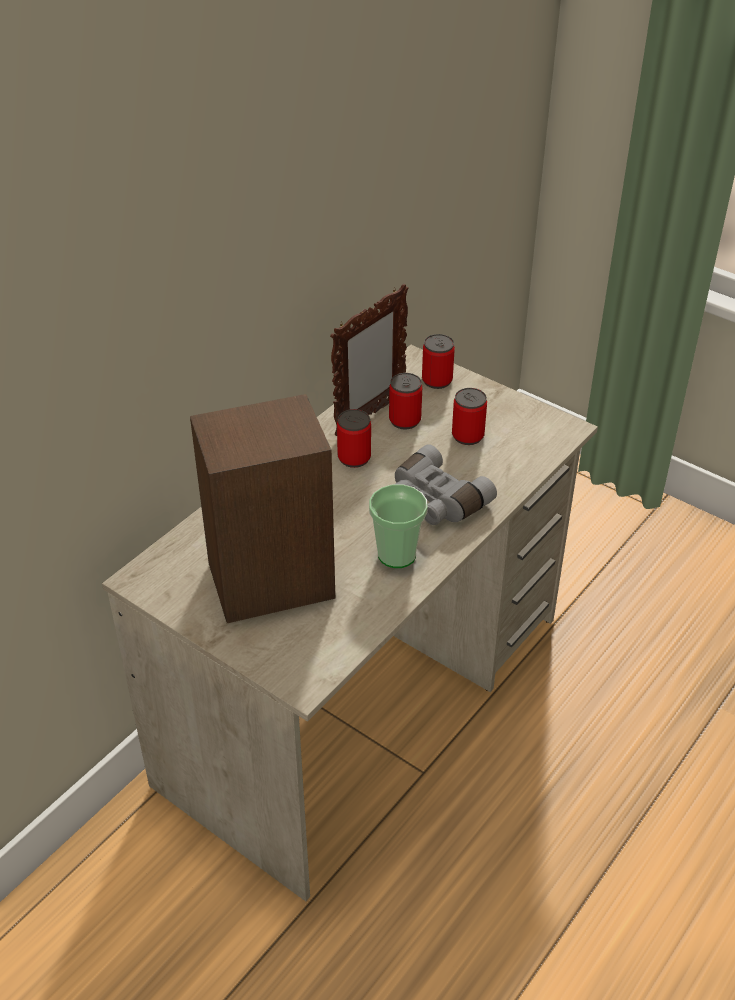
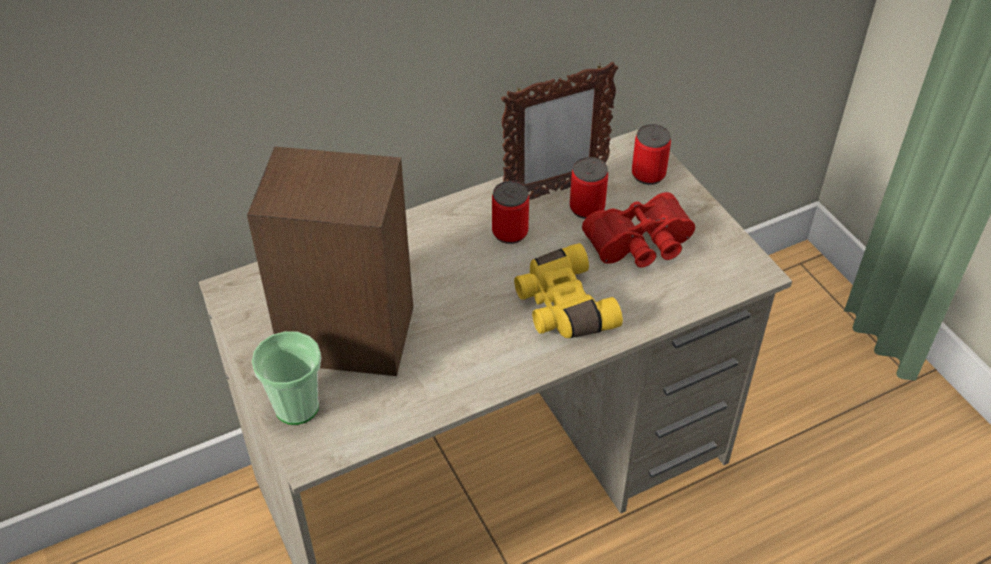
camera: 25 degrees right, 5 degrees up
cup [369,484,428,568] -> cup moved to [252,331,321,425]
grey binoculars [395,444,497,525] -> yellow binoculars [514,243,623,338]
can [452,388,487,445] -> red binoculars [582,192,695,268]

